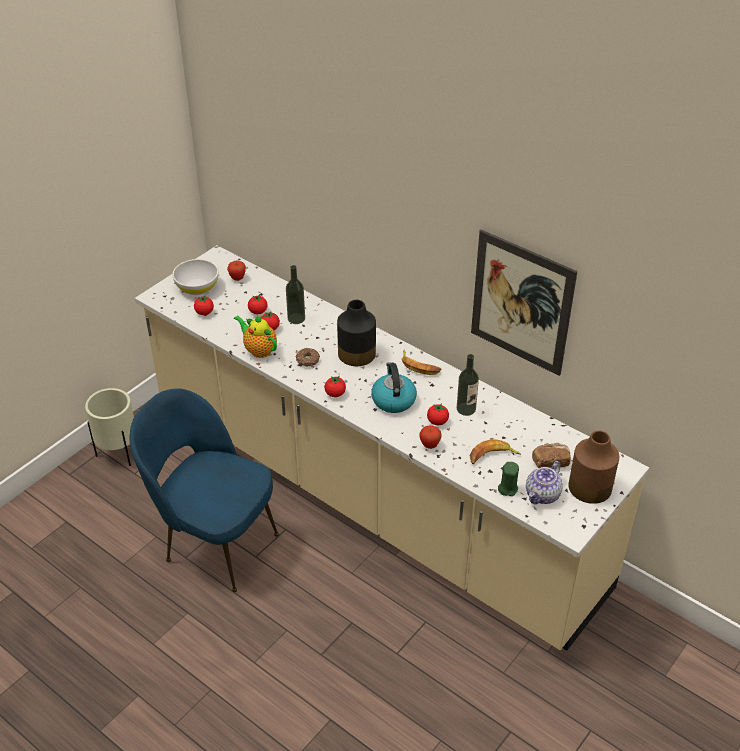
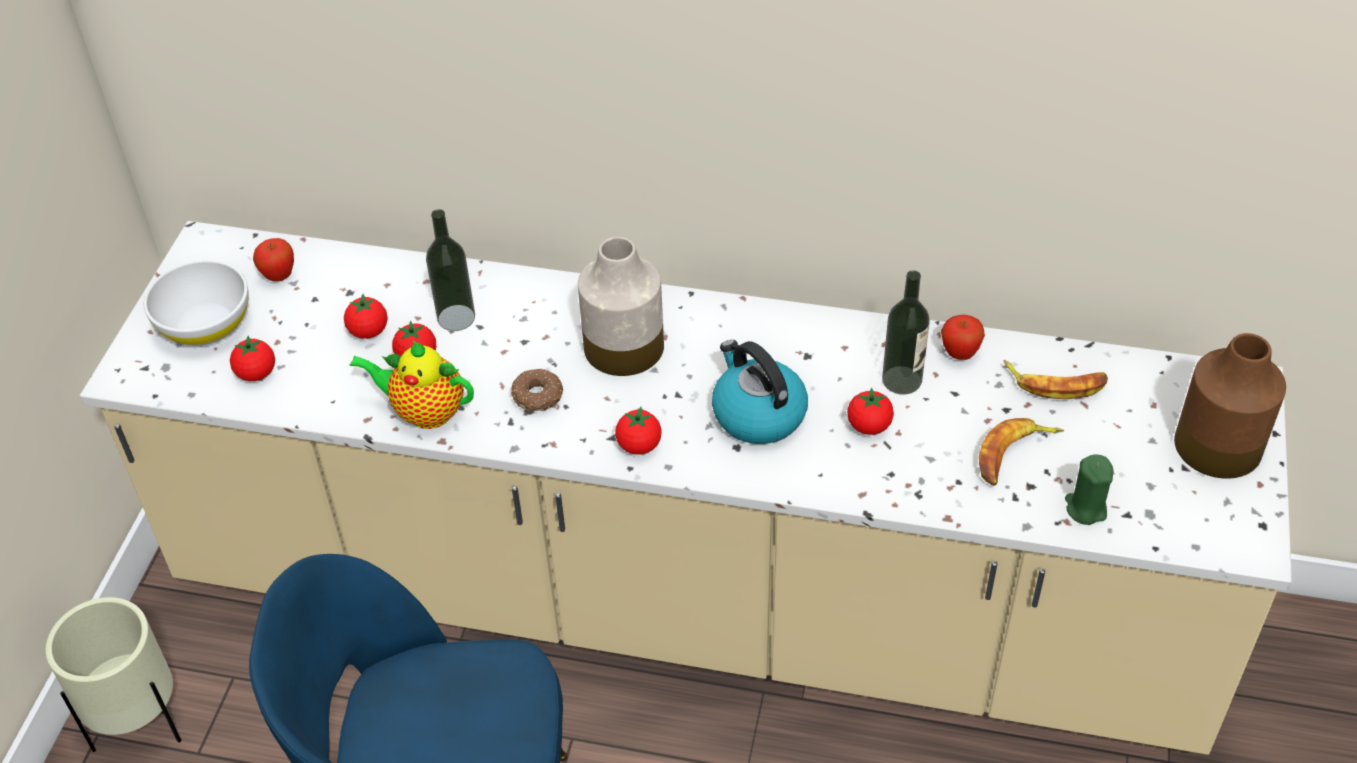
camera: 25 degrees left, 5 degrees up
black vase [337,300,376,366] -> beige vase [578,237,664,376]
banana [402,350,442,375] -> banana moved to [1004,360,1108,399]
apple [419,426,441,449] -> apple moved to [941,315,985,360]
picture [471,229,577,376] -> none
teapot [526,461,563,504] -> none
bread [532,443,571,468] -> none

